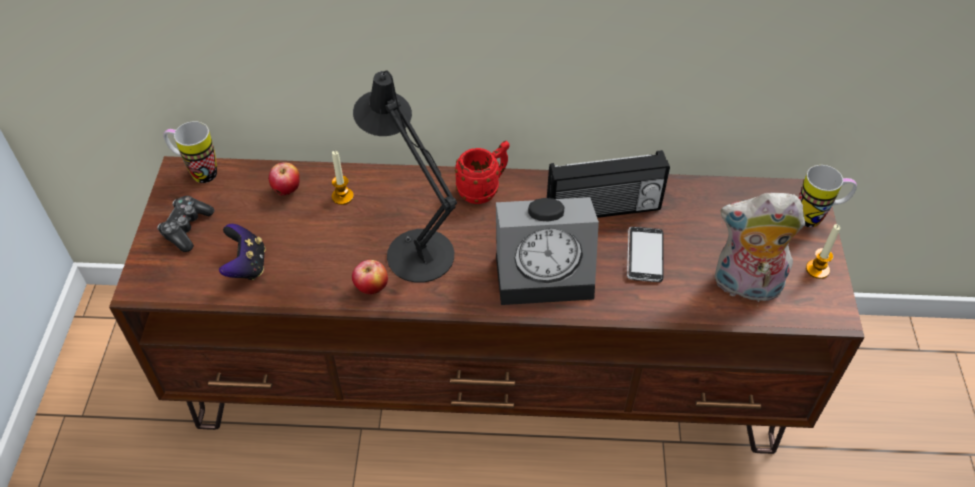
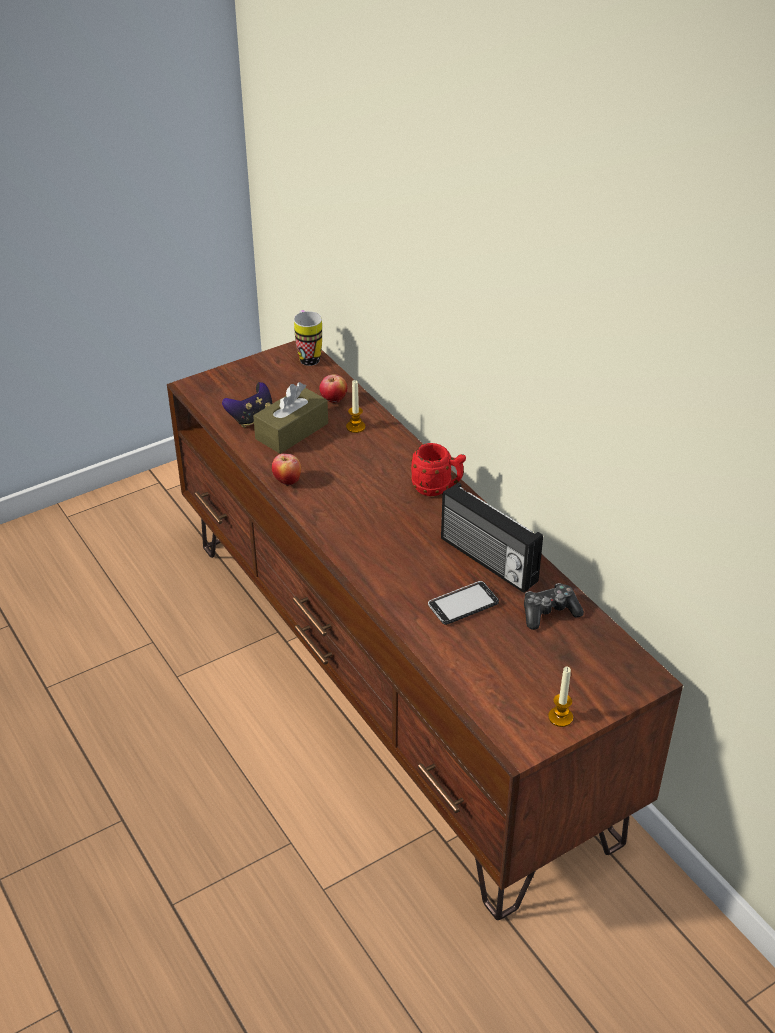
camera: 55 degrees right, 10 degrees down
game controller [157,196,214,252] -> game controller moved to [524,583,584,630]
black table lamp [353,70,457,283] -> none
alarm clock [496,197,599,305] -> none
plush toy [715,193,805,302] -> none
mug [799,165,857,227] -> none
none -> brown tissue box [253,382,328,454]

